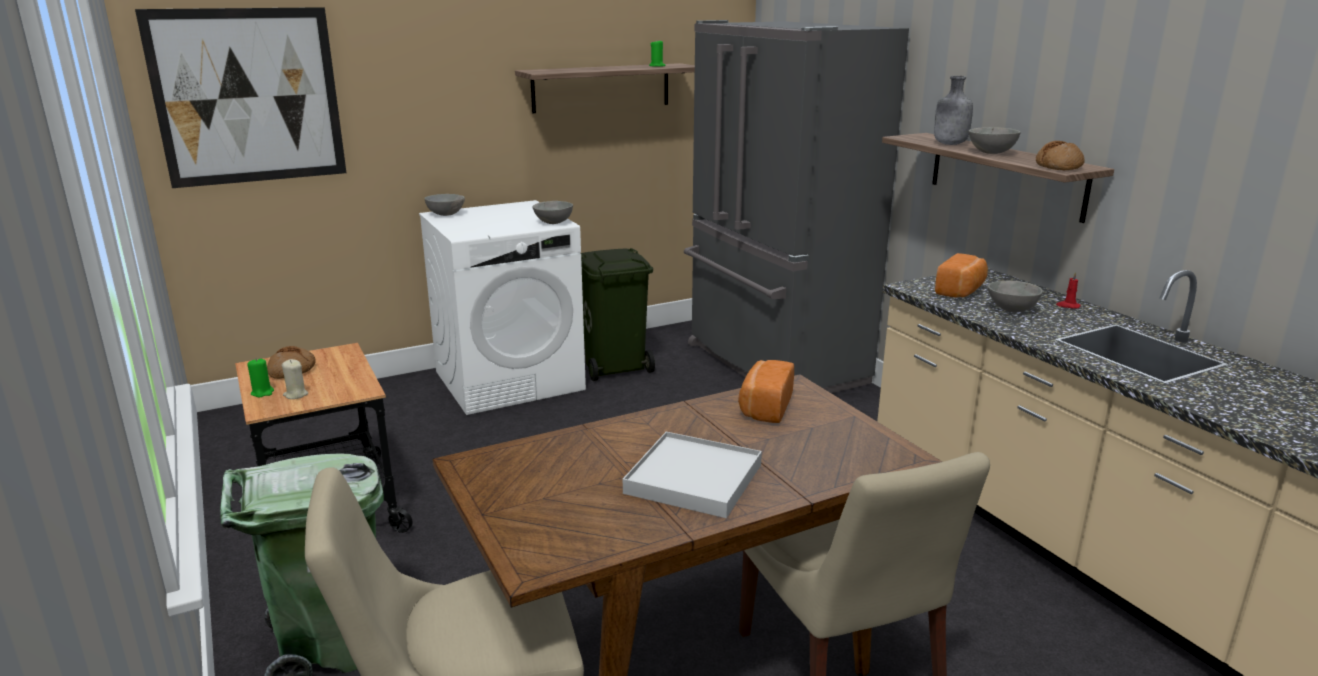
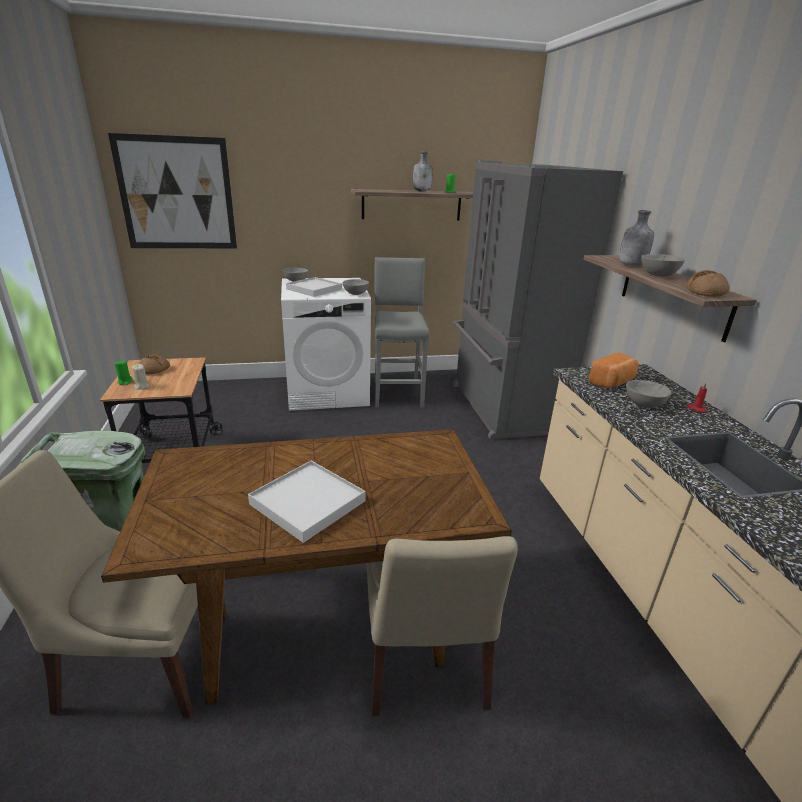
camera: 15 degrees right, 5 degrees up
green trash can [581,248,655,381] -> grey stool [374,257,430,408]
bread [738,360,794,423] -> none
none -> white tray [286,277,342,297]
none -> grey bottle [413,151,433,192]

